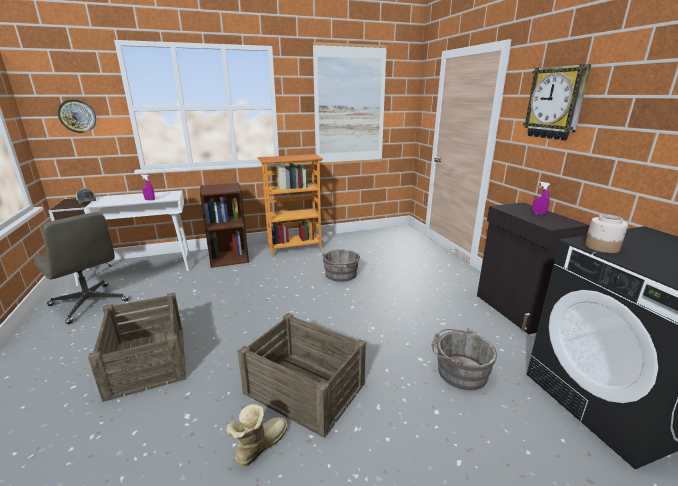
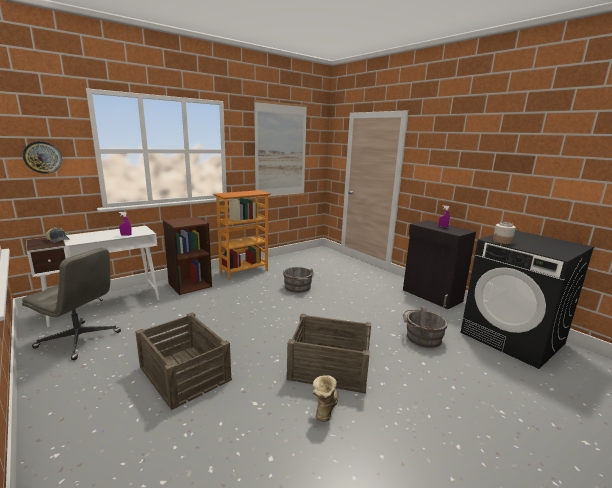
camera: 20 degrees left, 5 degrees down
wall clock [523,64,591,141] -> none

